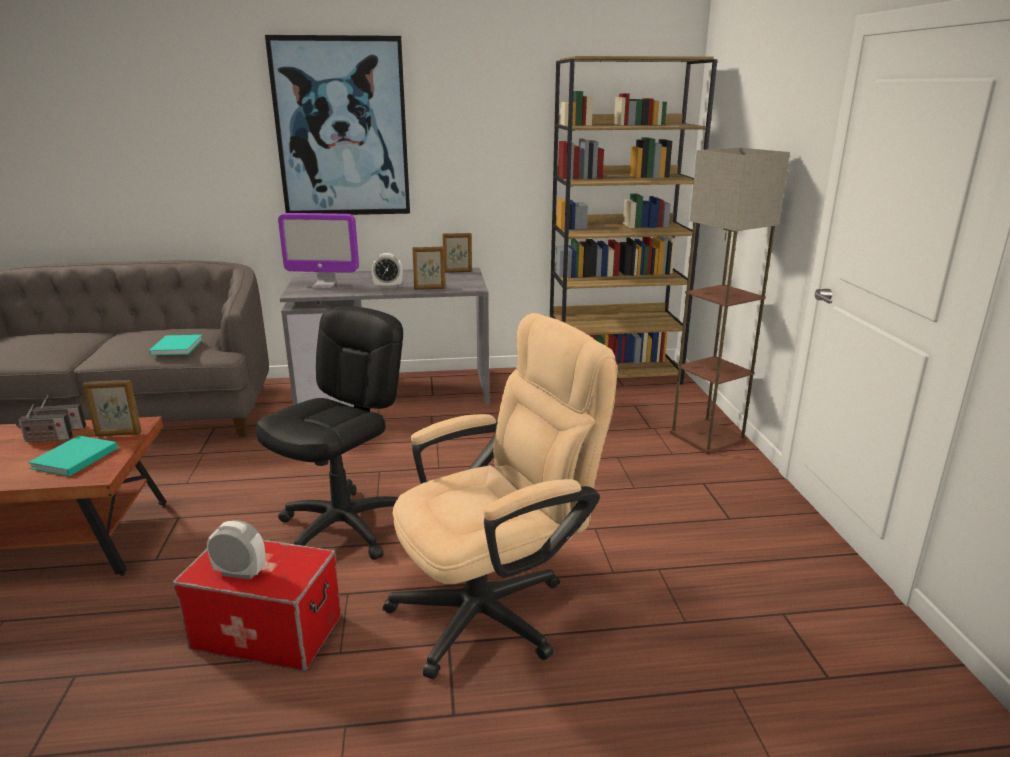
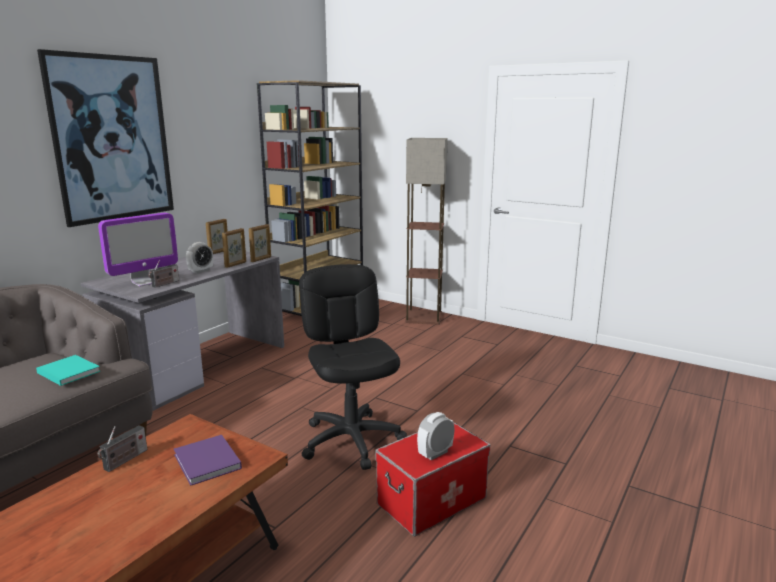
camera: 50 degrees left, 5 degrees down
radio [16,404,73,442] -> radio moved to [149,259,179,288]
turquoise book [28,435,118,476] -> purple book [174,435,242,486]
picture frame [83,380,142,436] -> picture frame moved to [249,224,271,262]
beige office chair [383,313,617,679] -> none

